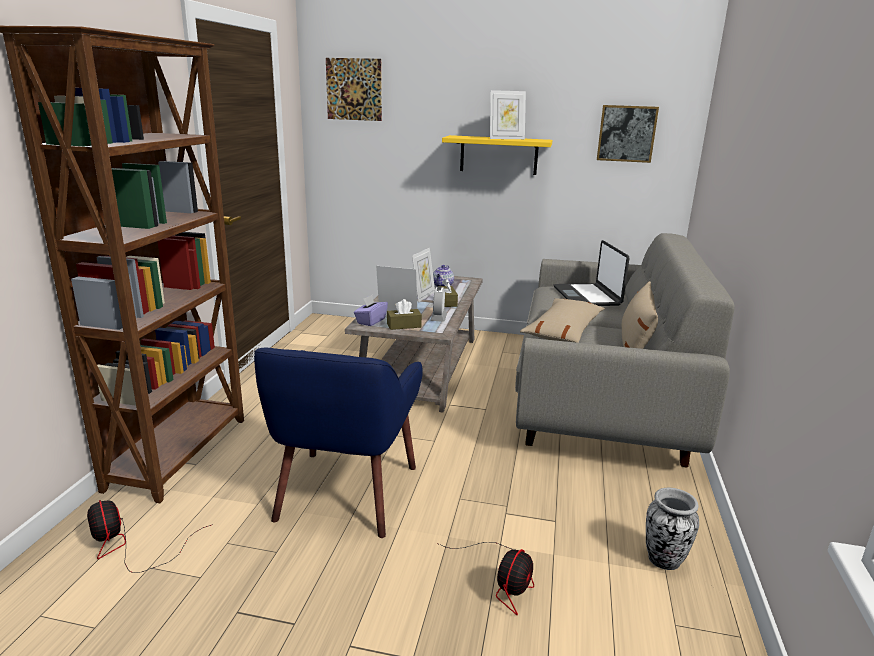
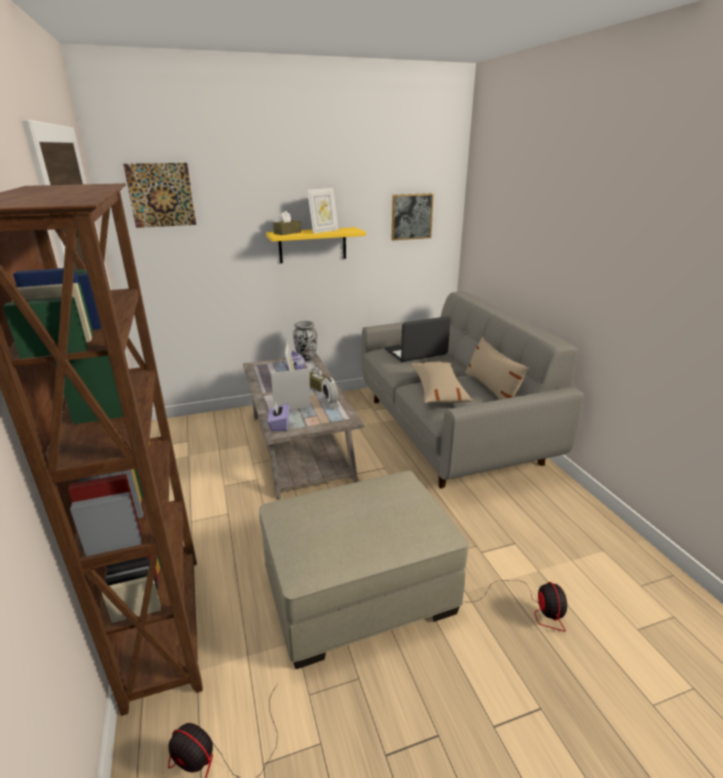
camera: 30 degrees left, 5 degrees up
blue armchair [254,348,423,538] -> beige ottoman [259,470,469,669]
brown tissue box [387,299,422,330] -> brown tissue box moved to [273,211,301,235]
laptop [554,240,630,306] -> laptop turned 105 degrees clockwise [385,316,451,362]
vase [646,488,699,570] -> vase moved to [293,321,317,361]

